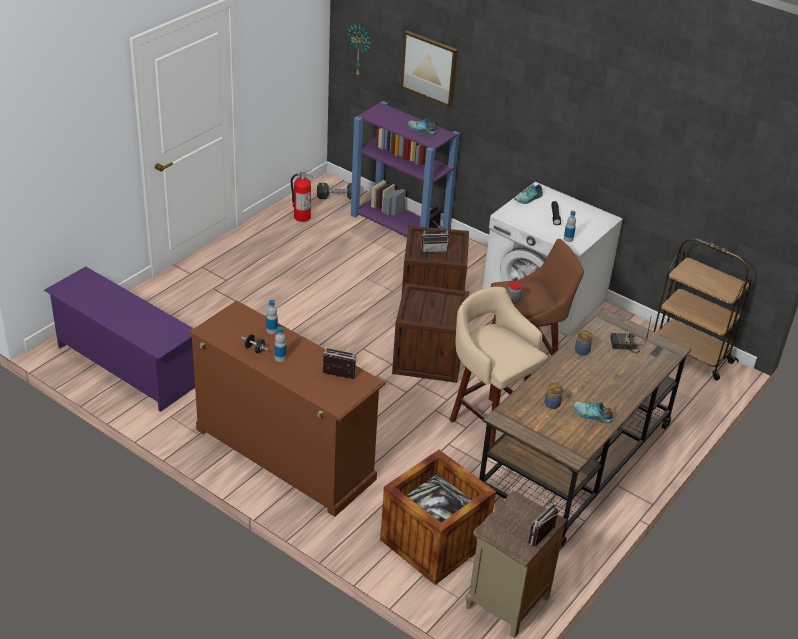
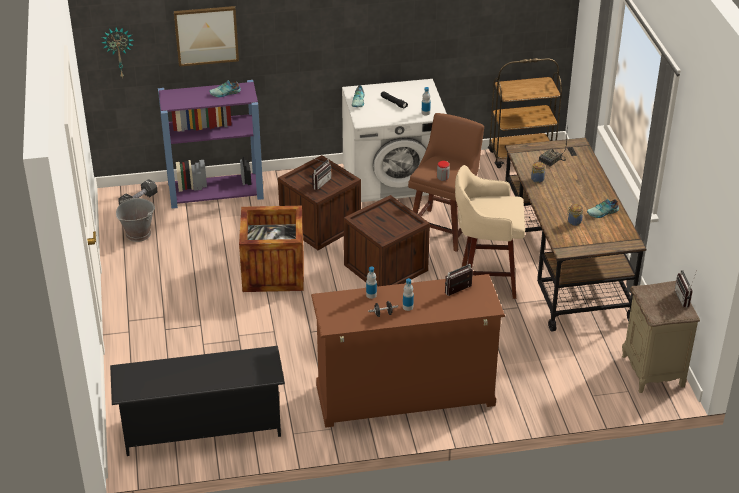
camera: 45 degrees left, 0 degrees up
purple shoe rack [44,267,195,412] -> black shoe rack [110,346,285,456]
fire extinguisher [291,169,313,222] -> grey bucket [116,198,155,242]
crate [380,450,496,585] -> crate moved to [239,206,304,292]

